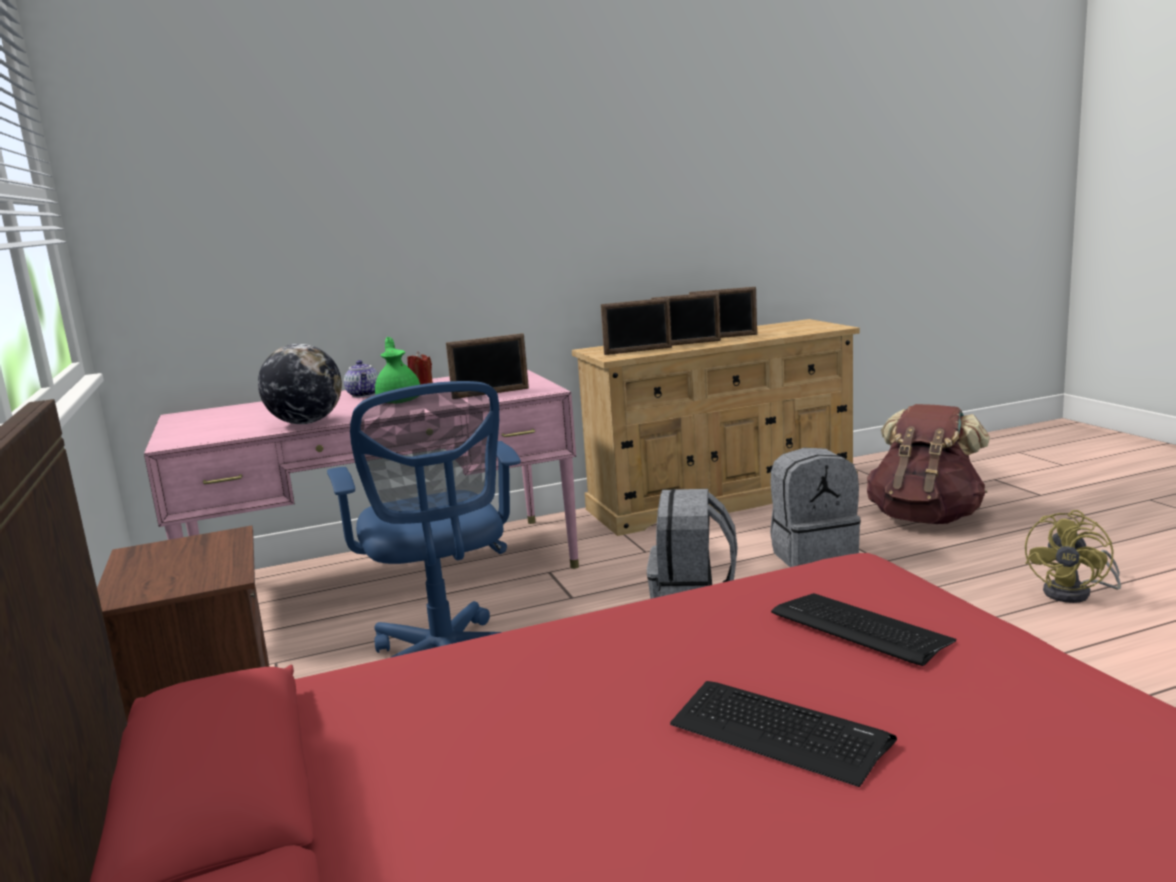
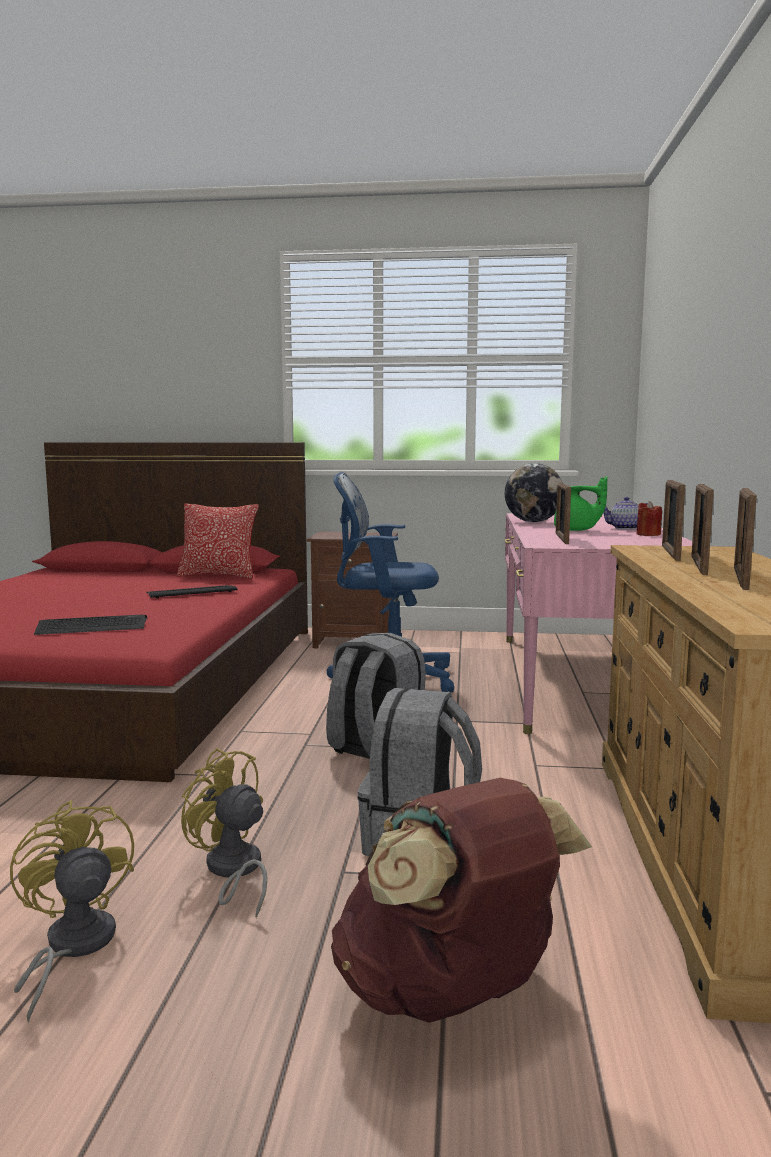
camera: 115 degrees right, 5 degrees down
keyboard [670,681,897,787] -> keyboard moved to [146,585,238,598]
none -> pillow [177,503,259,579]
none -> yellow fan [181,748,267,918]

